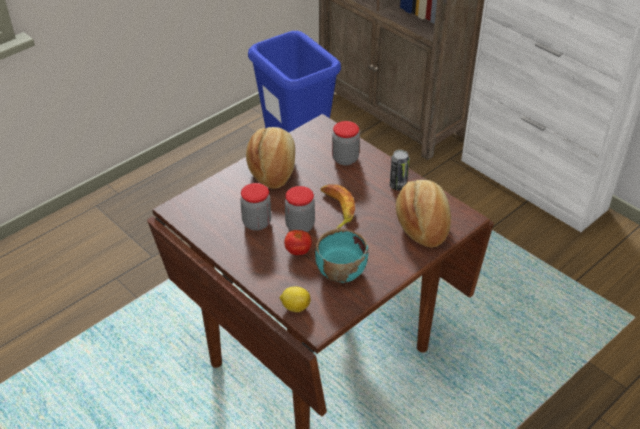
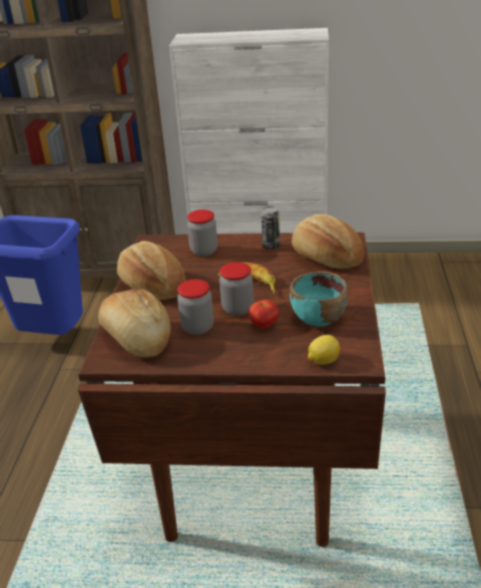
camera: 40 degrees left, 10 degrees down
none -> bread [98,288,171,357]

